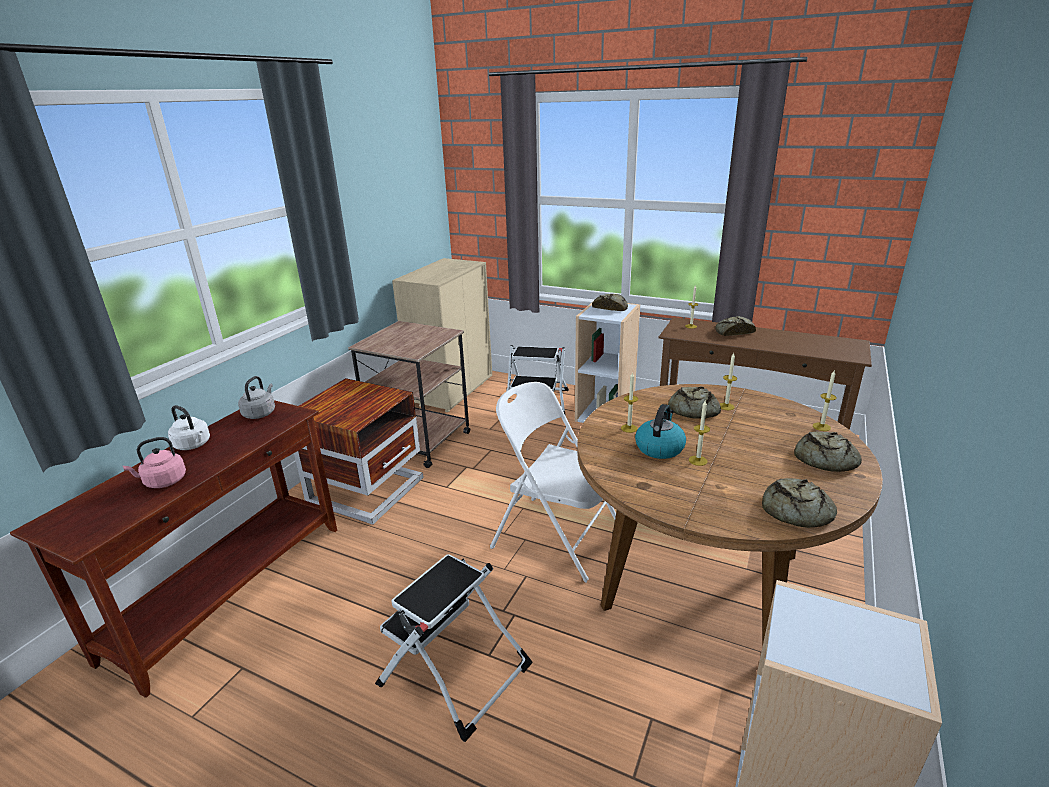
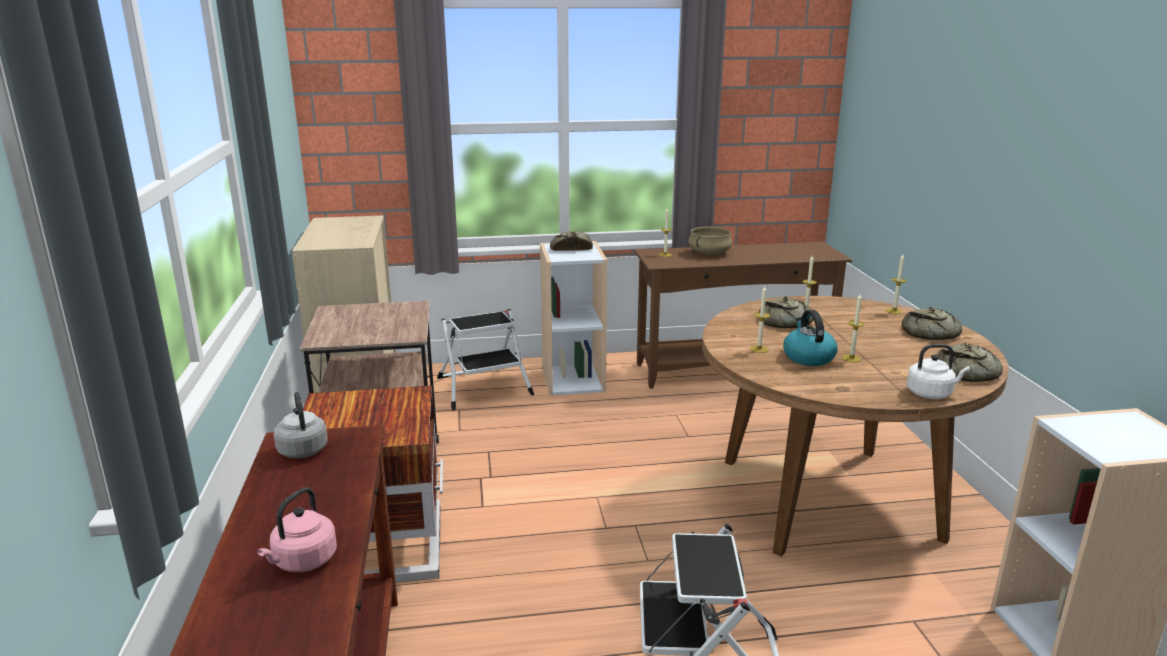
camera: 35 degrees left, 5 degrees down
white kettle [168,405,210,450] -> white kettle moved to [907,344,970,399]
white chair [490,382,616,583] -> none
bread [715,316,756,336] -> beige cooking pot [688,227,732,255]

